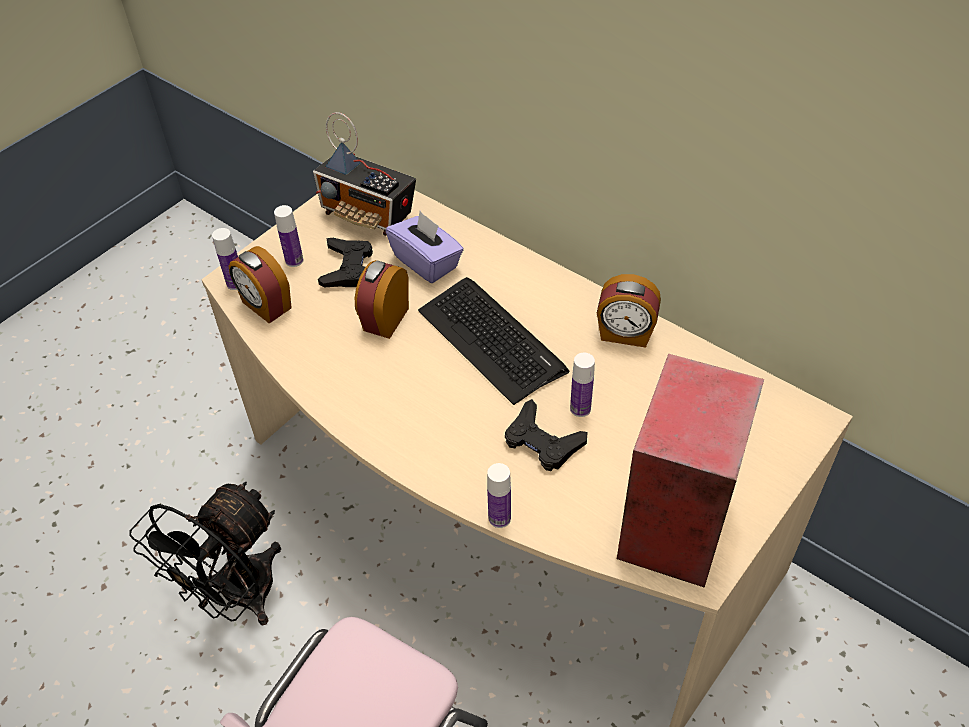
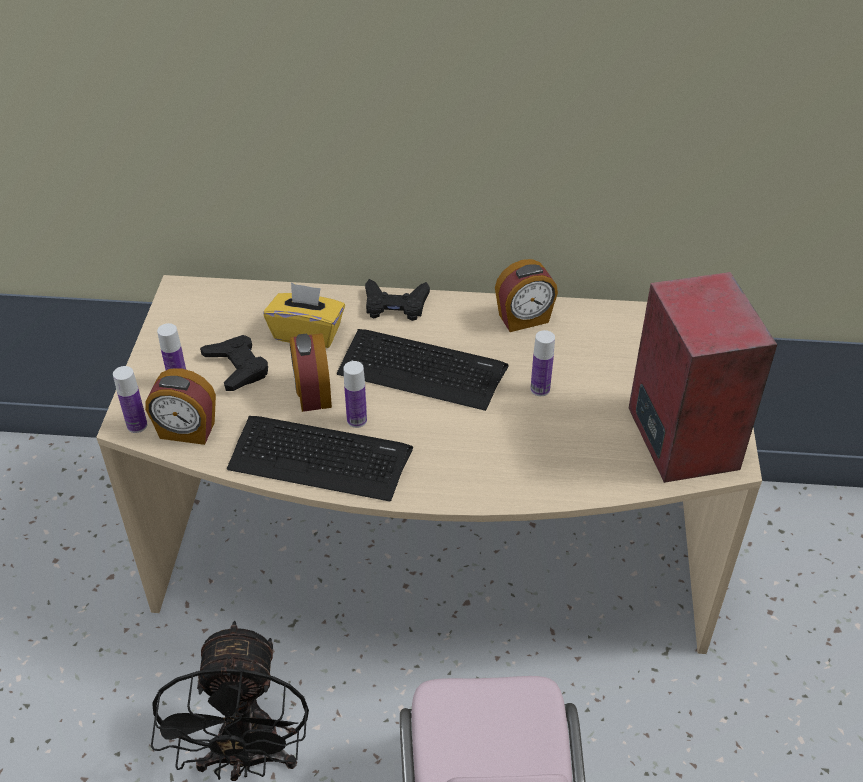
camera: 35 degrees left, 5 degrees down
radio [313,112,416,236] -> none
purple tissue box [386,211,464,283] -> yellow tissue box [263,283,345,348]
bottle [487,463,511,528] -> bottle moved to [343,361,367,428]
black game controller [505,399,588,471] -> black game controller moved to [365,279,430,321]
none -> keyboard [227,416,413,502]

